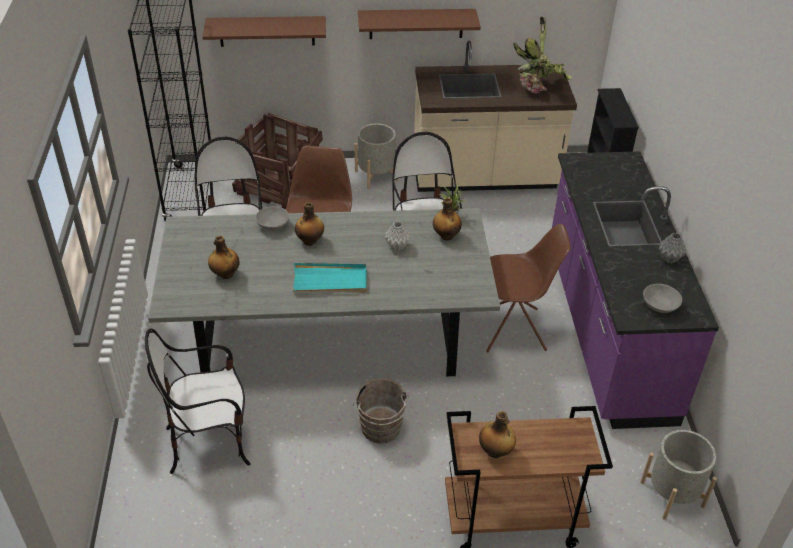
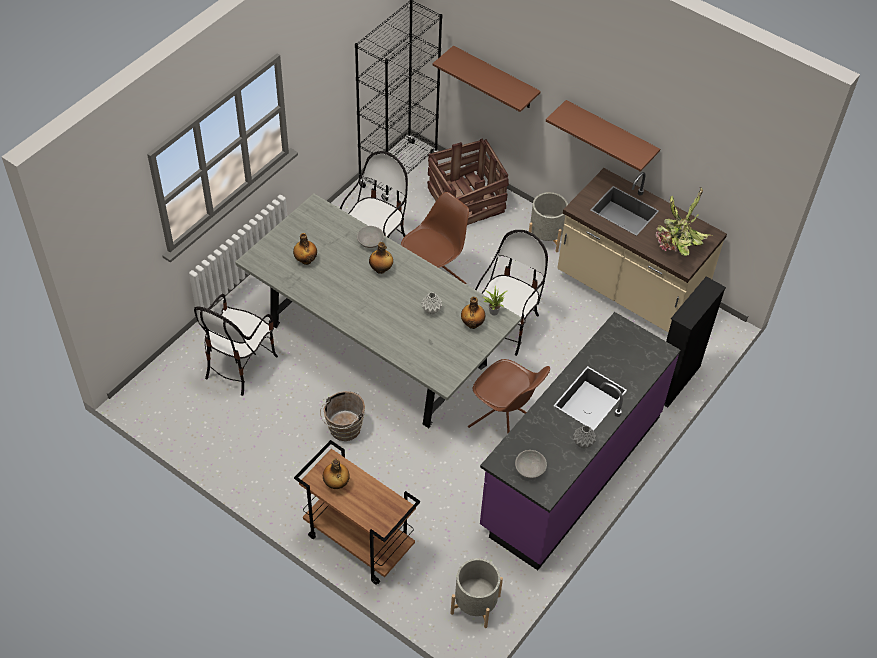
camera: 40 degrees right, 10 degrees up
chair [145,328,251,474] -> chair turned 90 degrees counterclockwise [194,294,278,396]
turquoise tray [293,263,367,293] -> none

